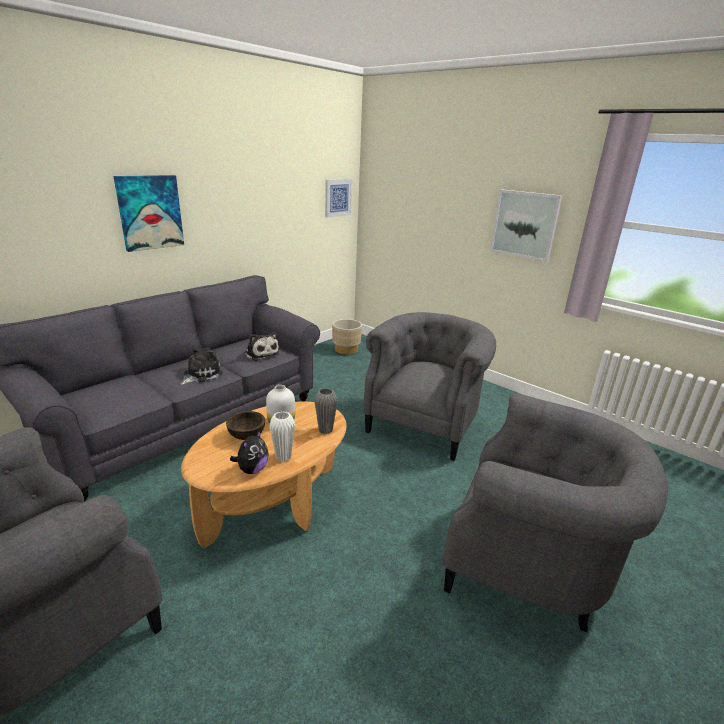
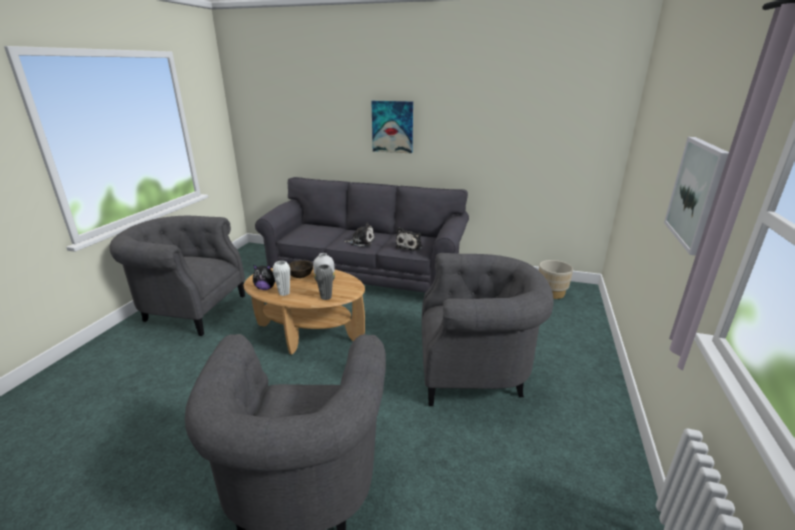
camera: 65 degrees right, 0 degrees up
picture [325,179,353,218] -> none

